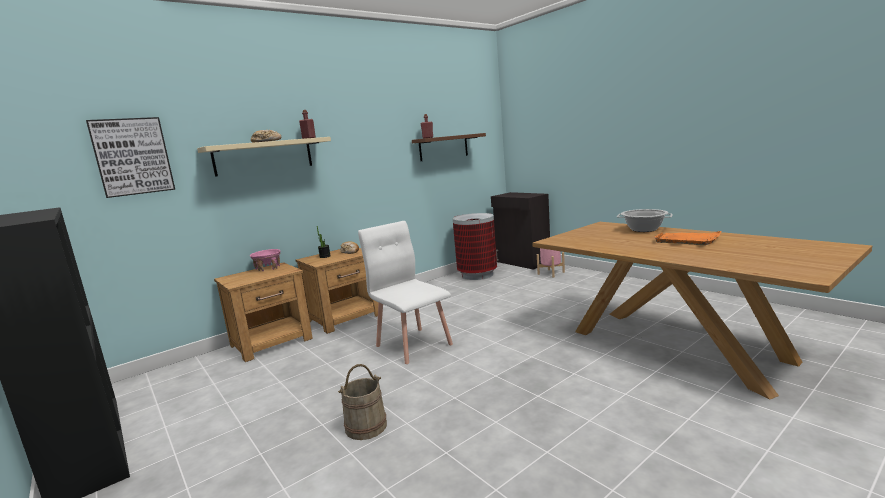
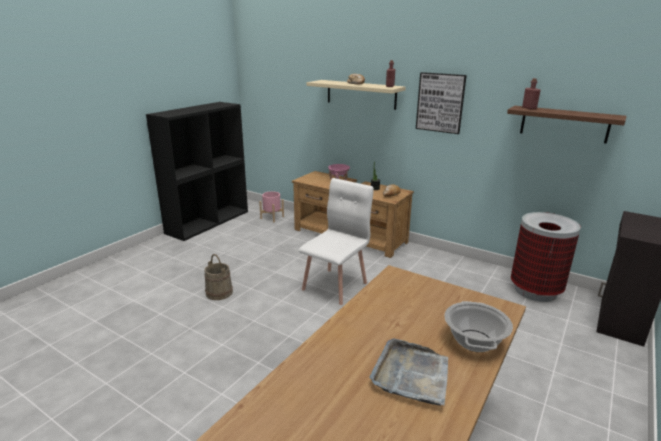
camera: 70 degrees right, 10 degrees up
picture [86,117,175,198] -> picture moved to [416,72,467,134]
pink planter [537,248,565,277] -> pink planter moved to [259,191,284,222]
orange tray [654,231,722,245] -> grey tray [369,338,448,406]

